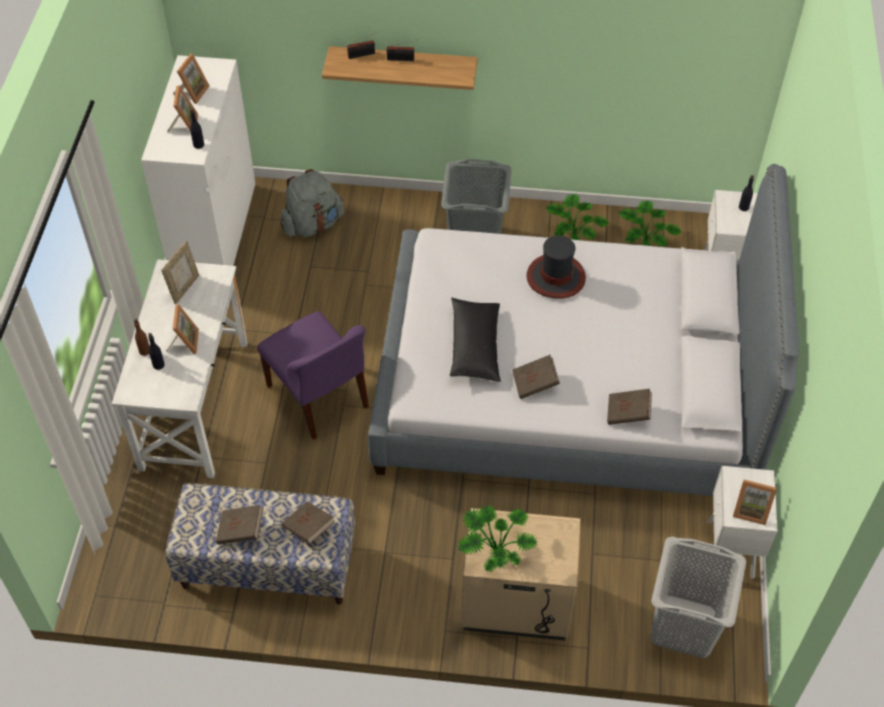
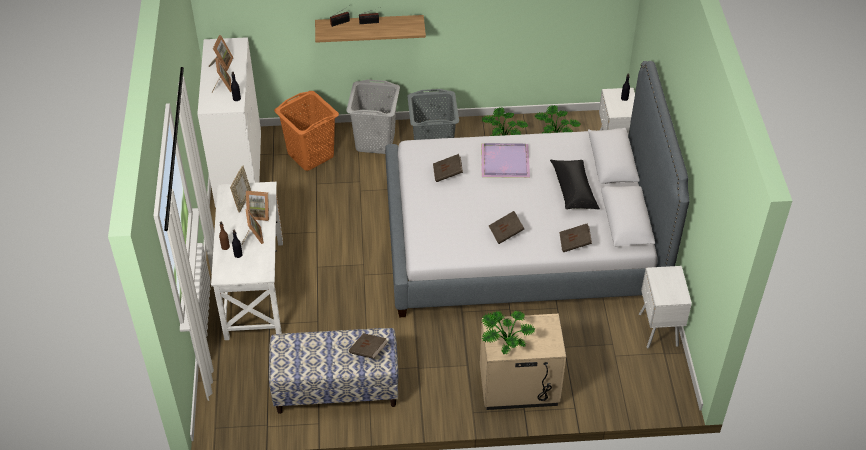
camera: 10 degrees left, 5 degrees down
brown book [216,505,263,544] -> brown book moved to [433,154,463,182]
purple chair [257,311,369,440] -> none
grey backpack [280,169,344,237] -> orange laundry basket [274,91,339,171]
black pillow [450,298,501,382] -> black pillow moved to [550,160,600,210]
hat [526,236,586,299] -> purple tray [481,143,530,178]
grey laundry basket [650,537,747,658] -> grey laundry basket moved to [346,79,400,154]
picture frame [733,480,777,525] -> picture frame moved to [246,191,269,221]

